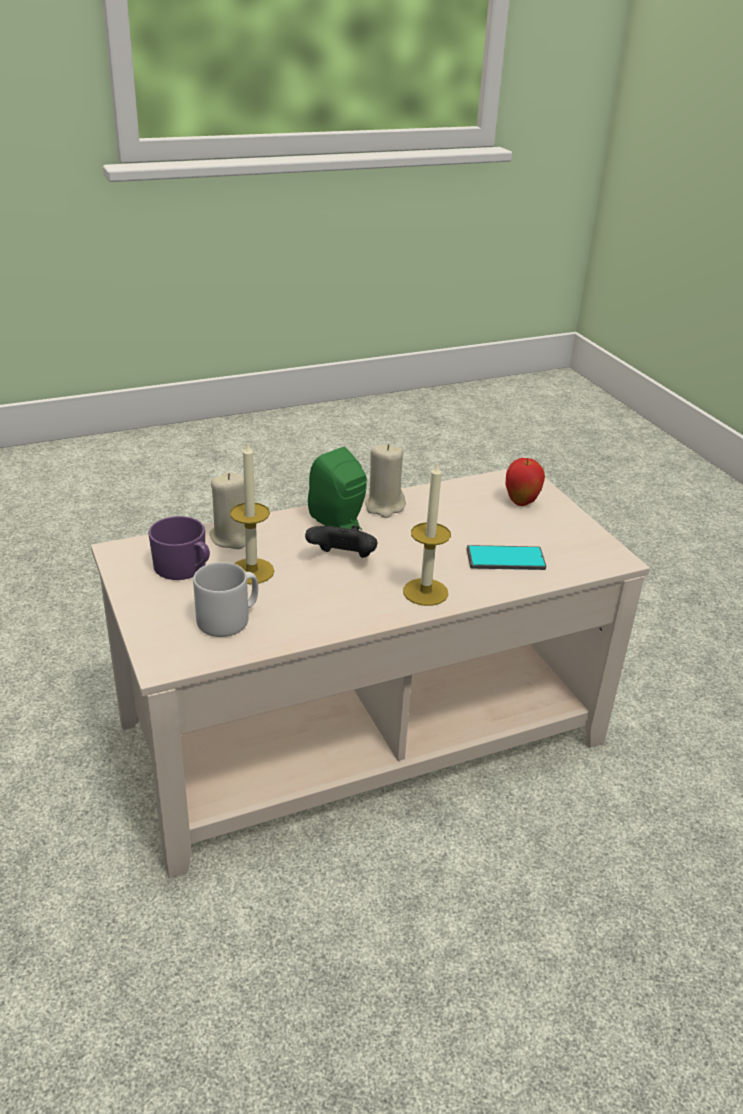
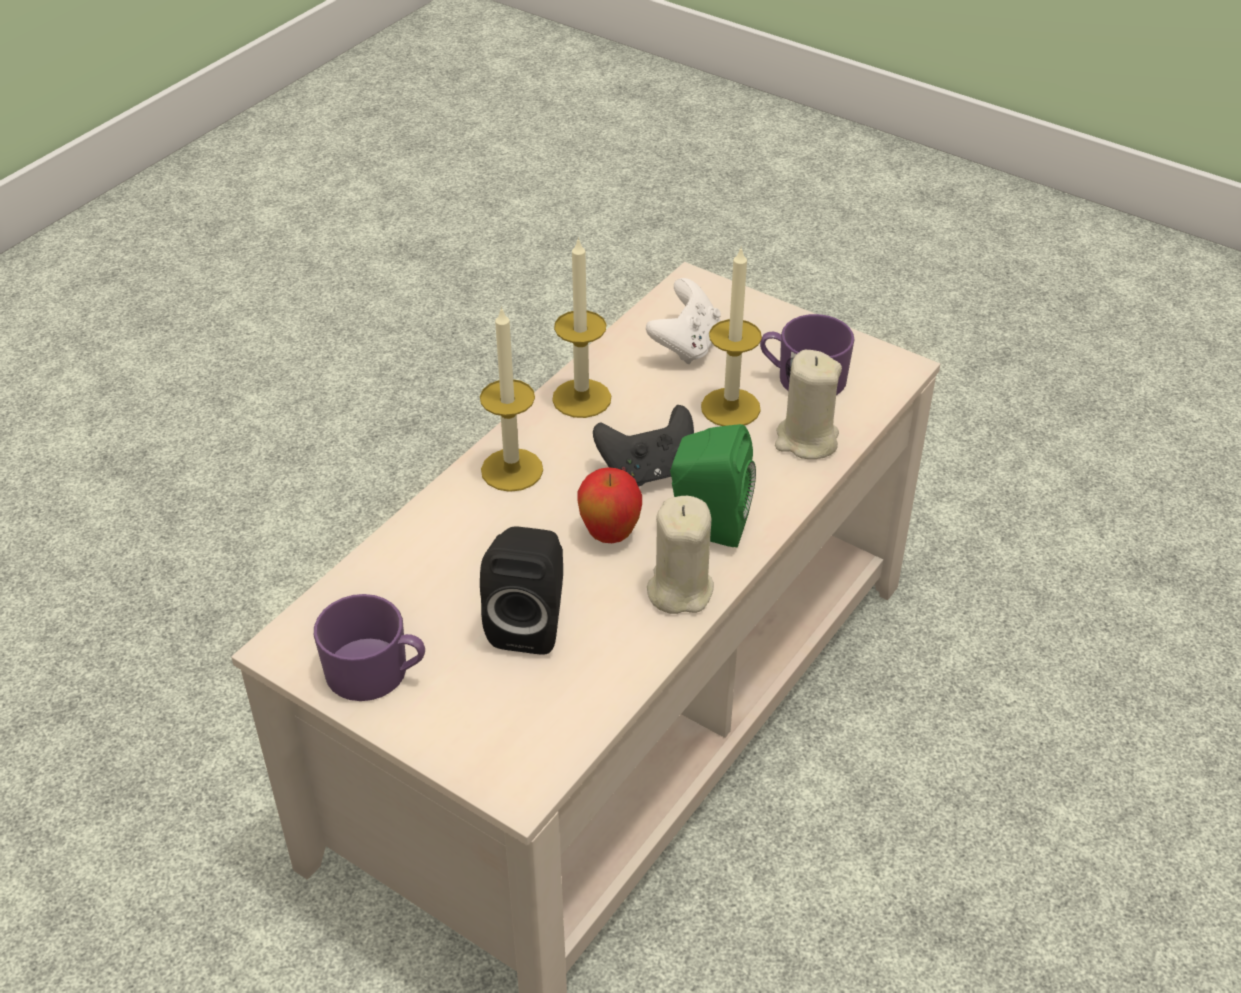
camera: 150 degrees right, 10 degrees up
grey mug [193,562,258,637] -> white game controller [646,278,721,364]
phone [467,545,546,570] -> none
apple [505,458,545,506] -> apple moved to [577,467,642,543]
none -> purple mug [314,594,425,701]
none -> black speaker [480,526,563,655]
none -> candle [552,237,611,418]

